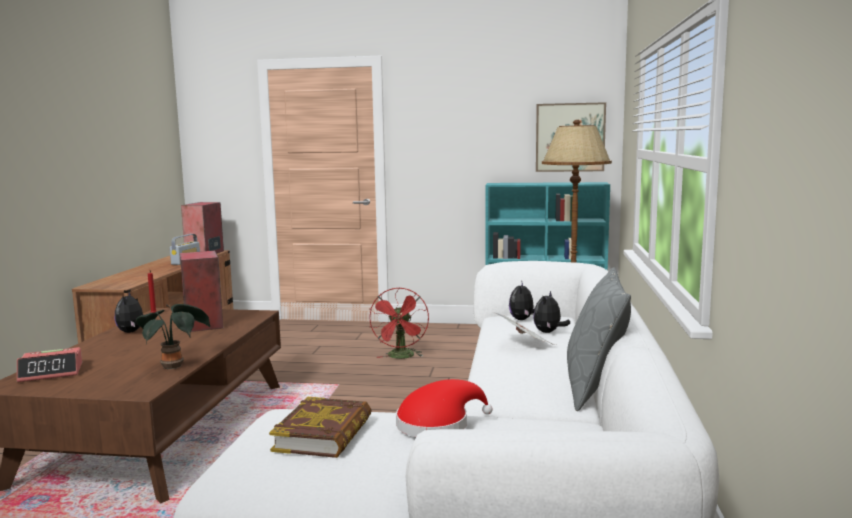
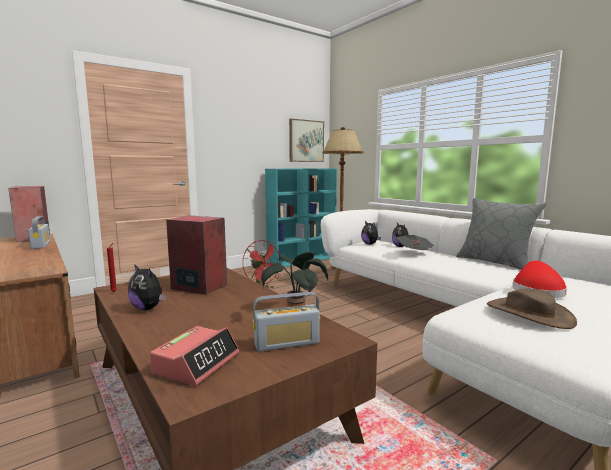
camera: 45 degrees left, 0 degrees up
book [269,397,371,458] -> brown hat [487,288,577,329]
none -> radio [253,292,320,352]

